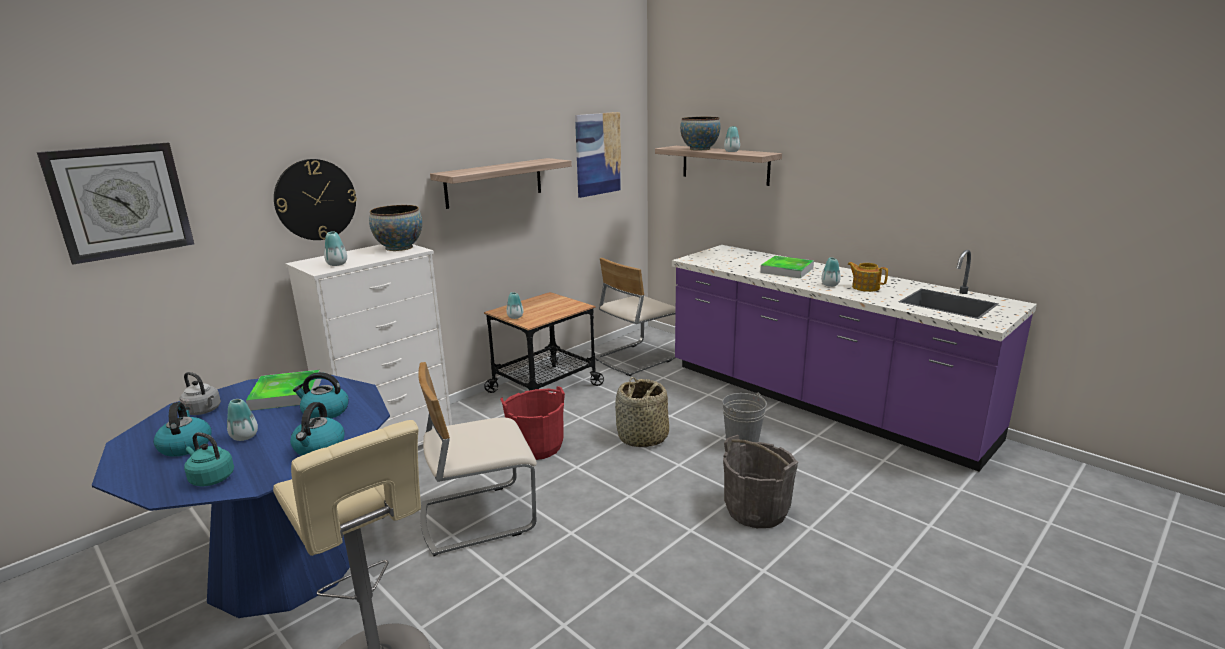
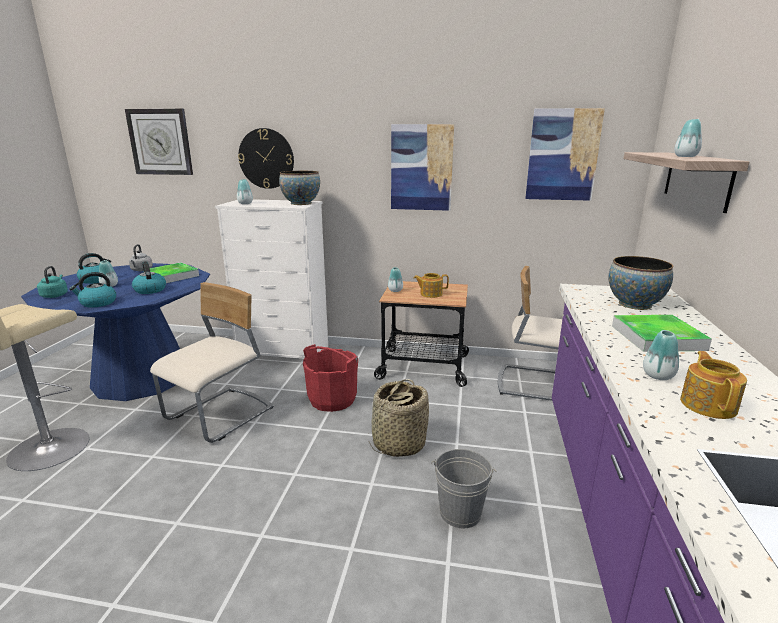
camera: 55 degrees right, 0 degrees up
beige chair [418,362,537,556] -> beige chair turned 90 degrees clockwise [150,282,274,443]
shelf [430,158,572,209] -> picture [391,124,454,211]
bowl [680,117,720,151] -> bowl moved to [608,256,673,310]
grey bucket [723,435,798,528] -> none
none -> teapot [414,273,449,298]

